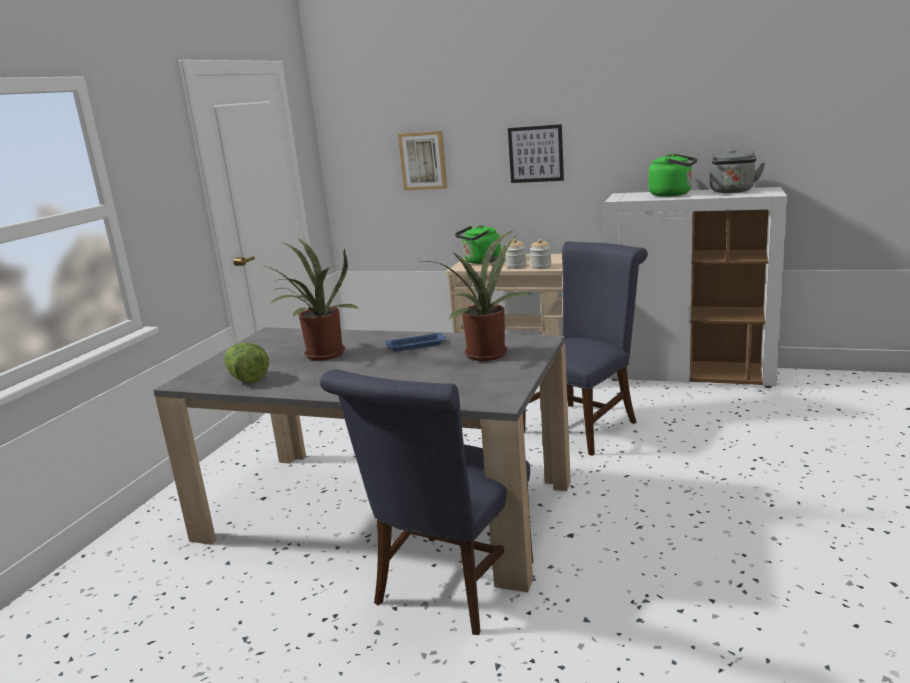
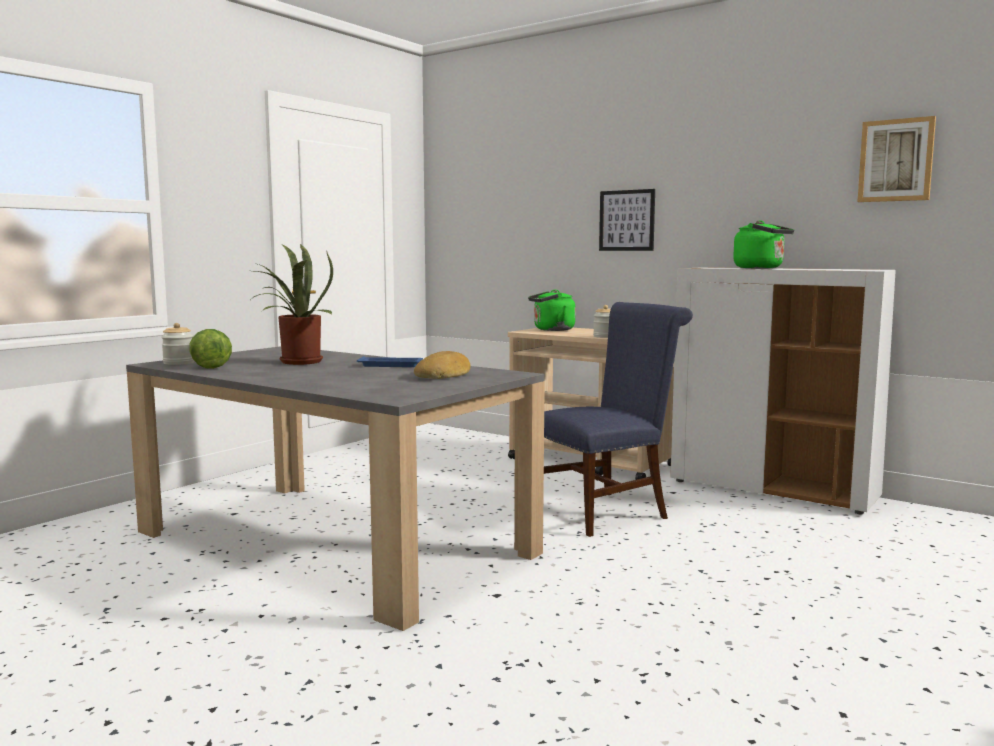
camera: 15 degrees right, 10 degrees down
blue chair [320,369,533,635] -> none
picture [398,131,447,191] -> picture moved to [857,116,936,202]
potted plant [421,230,534,361] -> bread [414,351,470,379]
jar [505,239,527,269] -> jar moved to [161,323,194,365]
grey kettle [710,149,766,193] -> none

